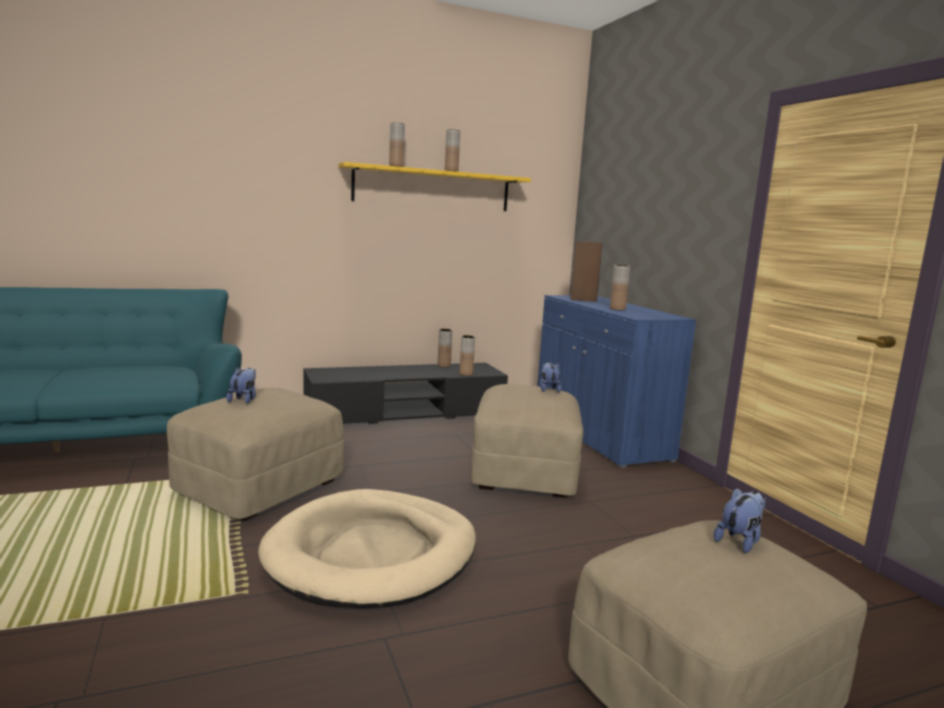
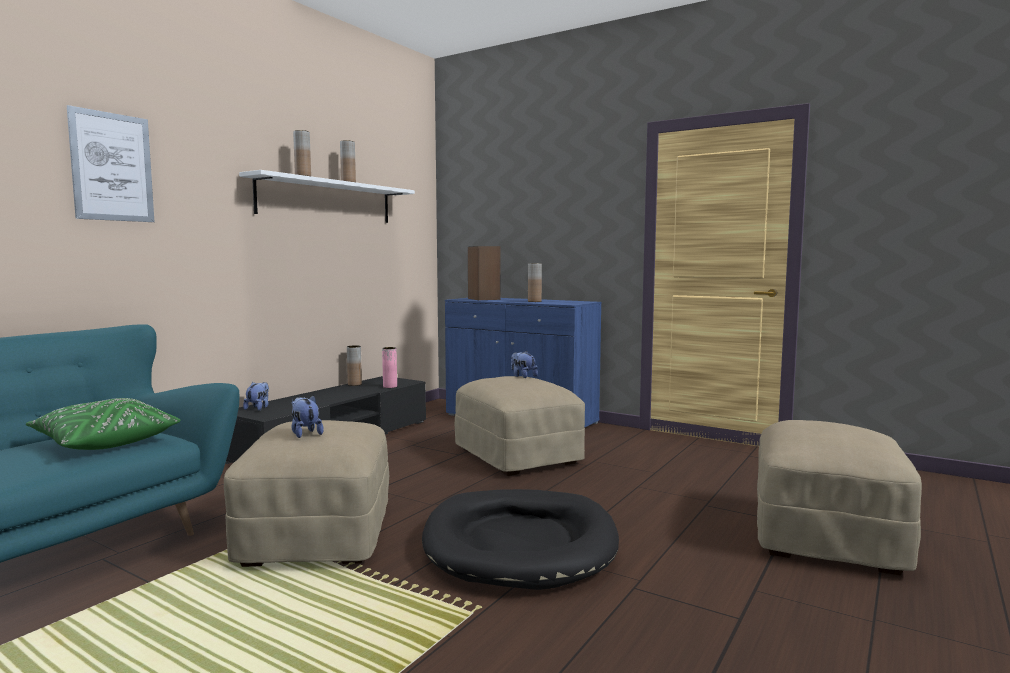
camera: 35 degrees left, 5 degrees down
beige dog bed [258,489,476,609] -> black dog bed [422,489,619,590]
yellow shelf [339,162,531,211] -> white shelf [239,170,415,223]
brown vase [459,335,475,376] -> pink vase [382,347,397,388]
plush toy [714,488,766,553] -> plush toy moved to [243,382,269,410]
none -> green pillow [26,398,181,450]
none -> picture [67,105,154,222]

